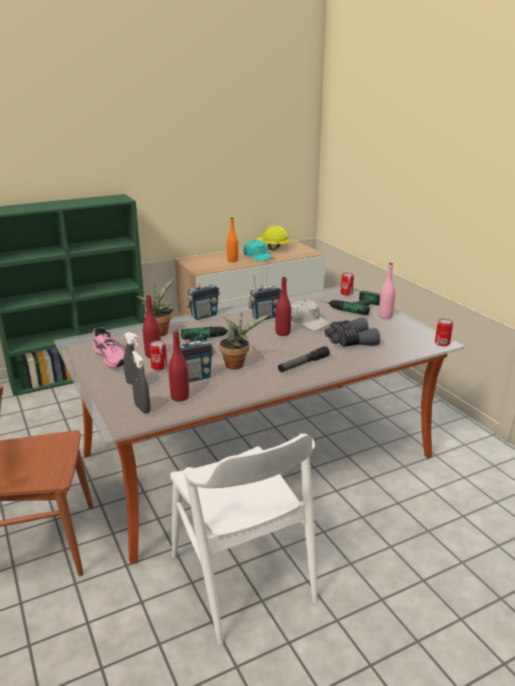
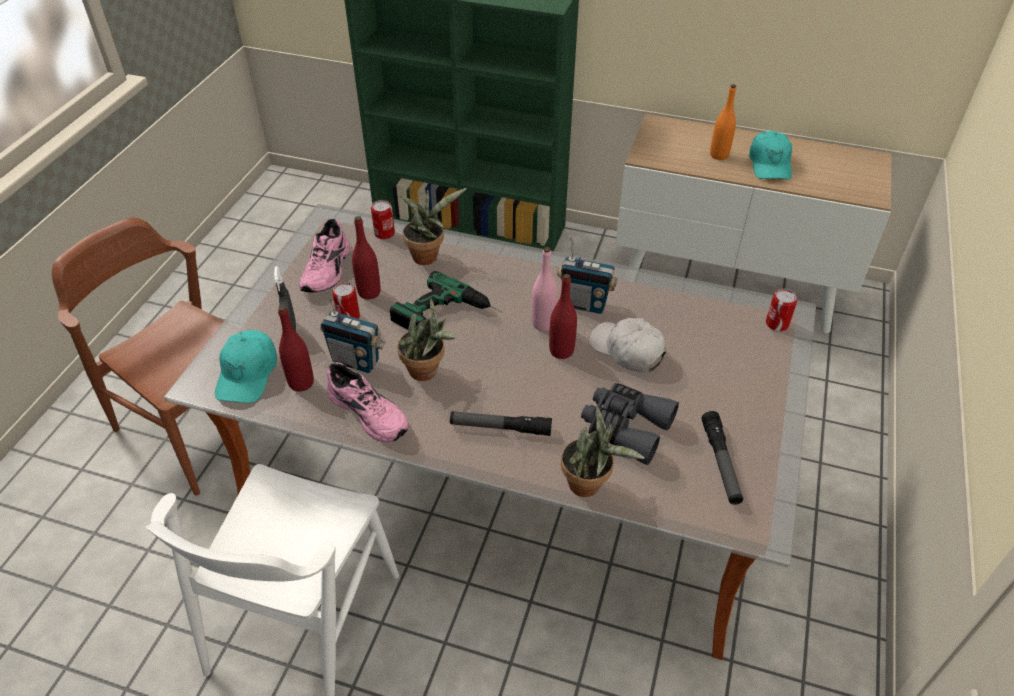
camera: 45 degrees right, 20 degrees up
grey spray bottle [132,351,151,414] -> turquoise cap [215,330,277,403]
radio [186,274,220,320] -> none
yellow hard hat [256,226,290,250] -> none
white cap [291,299,331,331] -> white cap turned 135 degrees clockwise [589,318,666,373]
power drill [321,291,380,315] -> none
pink bottle [379,263,395,319] -> pink bottle moved to [532,247,558,331]
can [435,318,453,346] -> can moved to [371,200,395,239]
none -> pink shoe [327,362,408,443]
none -> potted plant [561,406,644,497]
none -> flashlight [701,411,743,505]

